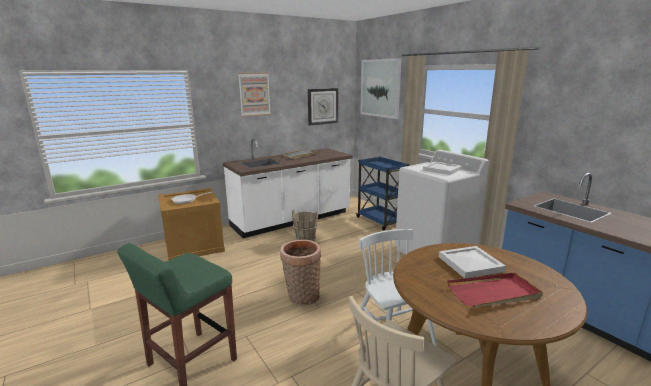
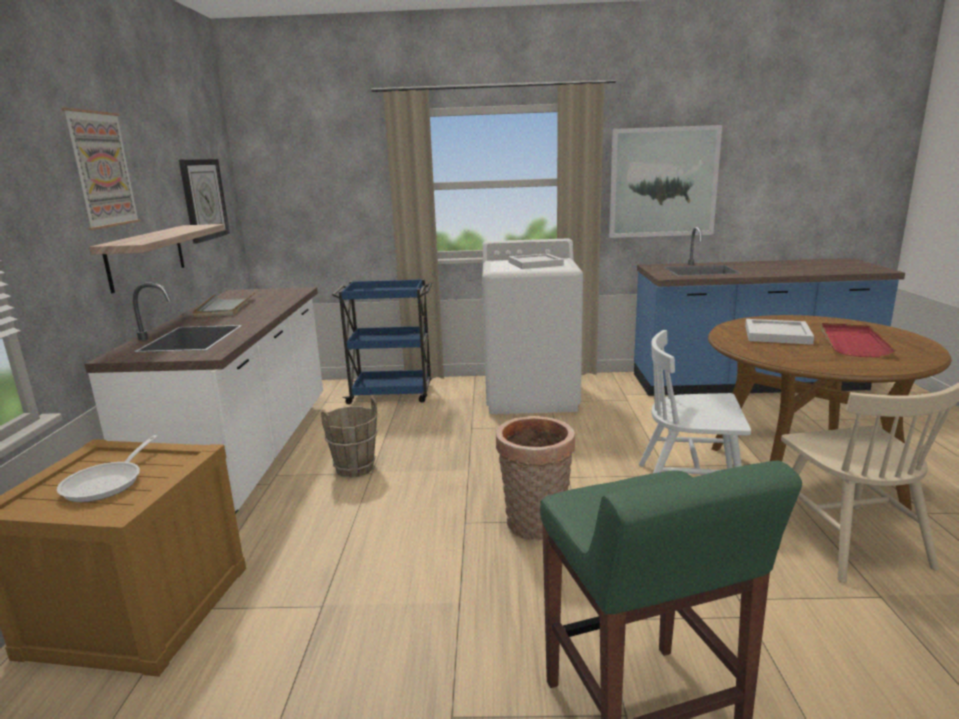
camera: 55 degrees left, 0 degrees up
picture [360,58,402,119] -> picture moved to [609,125,722,238]
none -> shelf [89,224,225,293]

